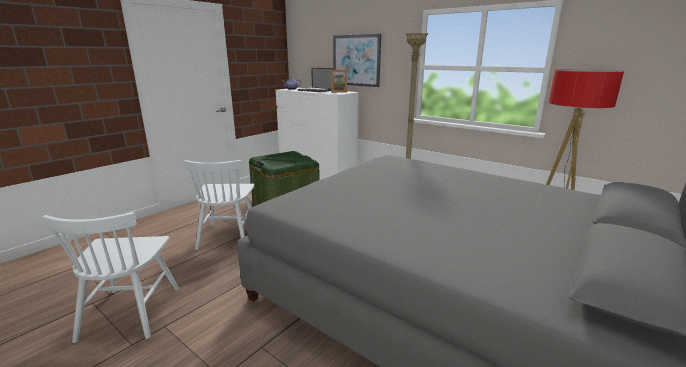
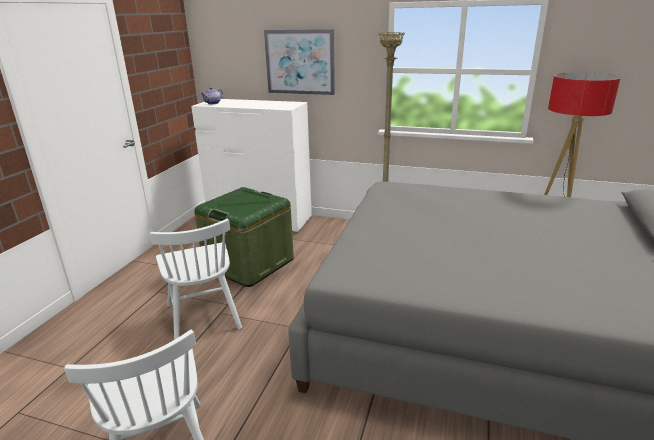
camera: 20 degrees left, 5 degrees up
laptop [298,68,334,92] -> none
picture frame [331,70,347,93] -> none

